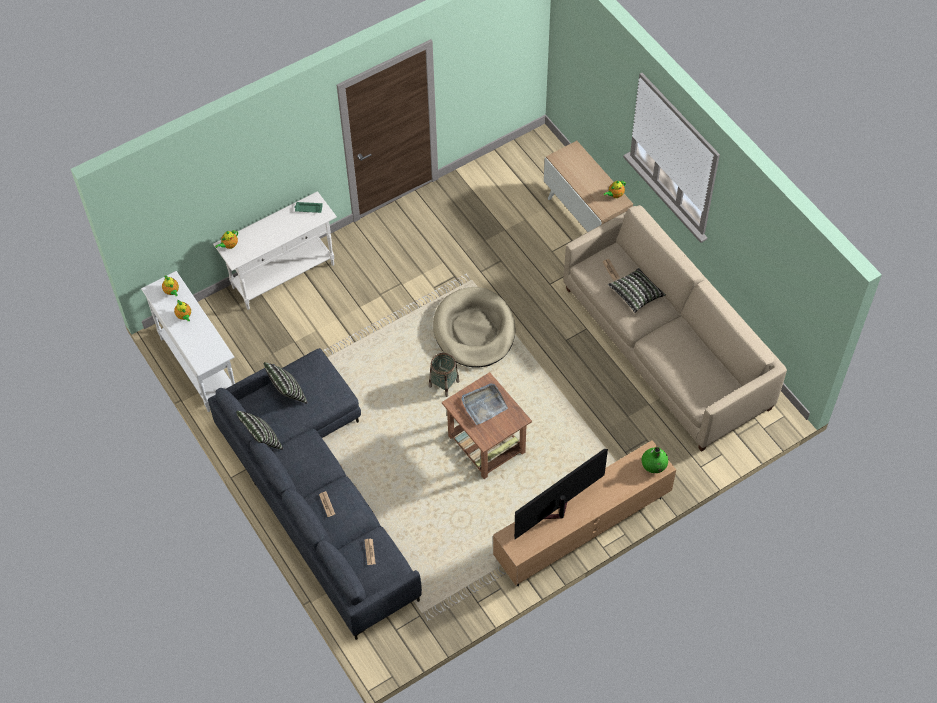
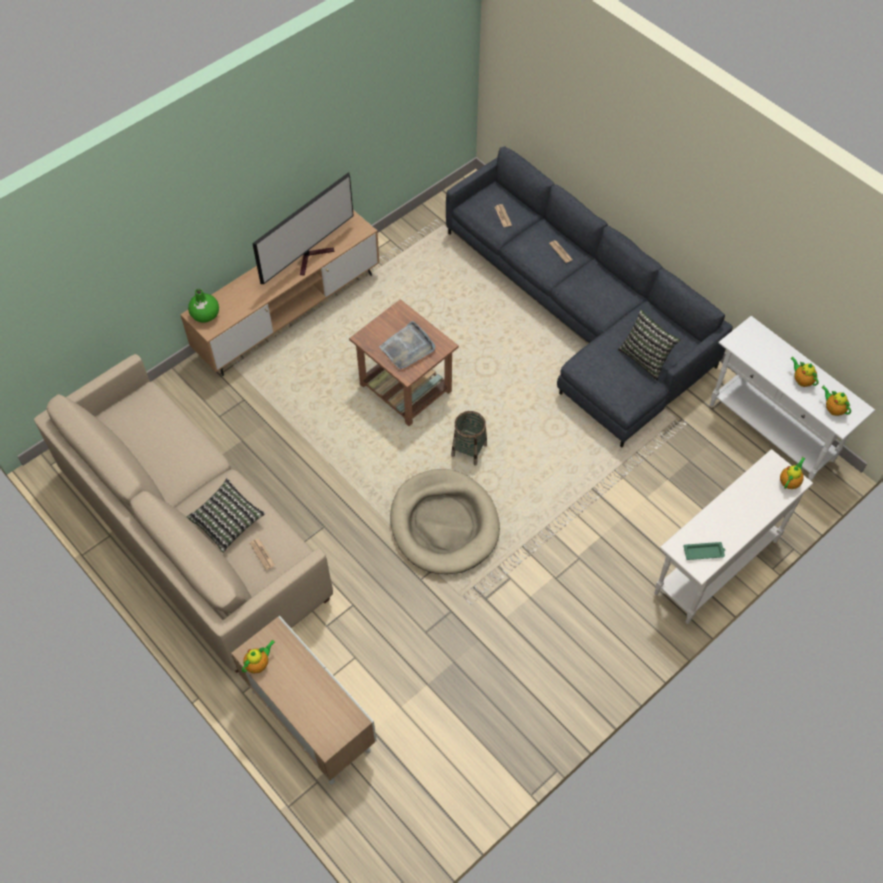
camera: 170 degrees right, 0 degrees up
pillow [236,411,283,450] -> none

